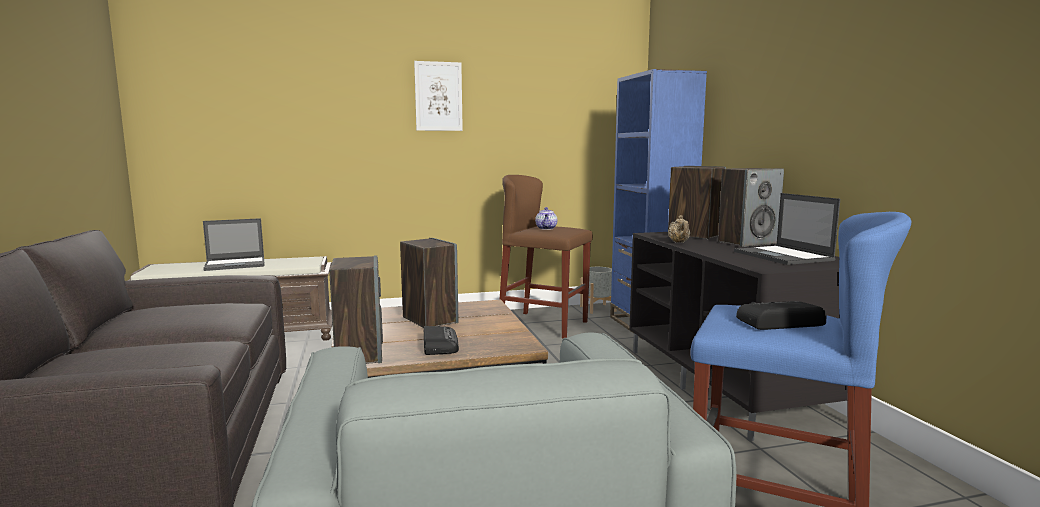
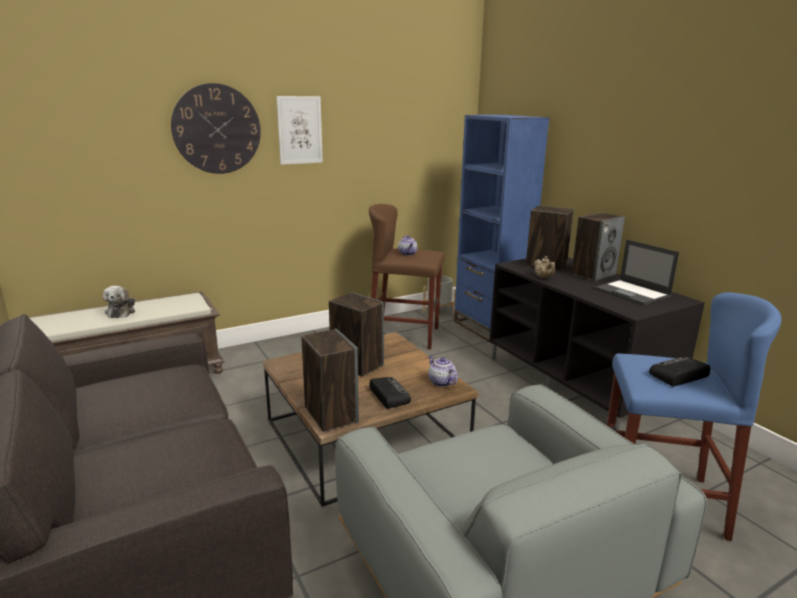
camera: 15 degrees left, 10 degrees up
laptop [203,218,265,271] -> plush toy [103,286,135,318]
none -> wall clock [171,83,261,174]
none -> teapot [428,356,458,387]

